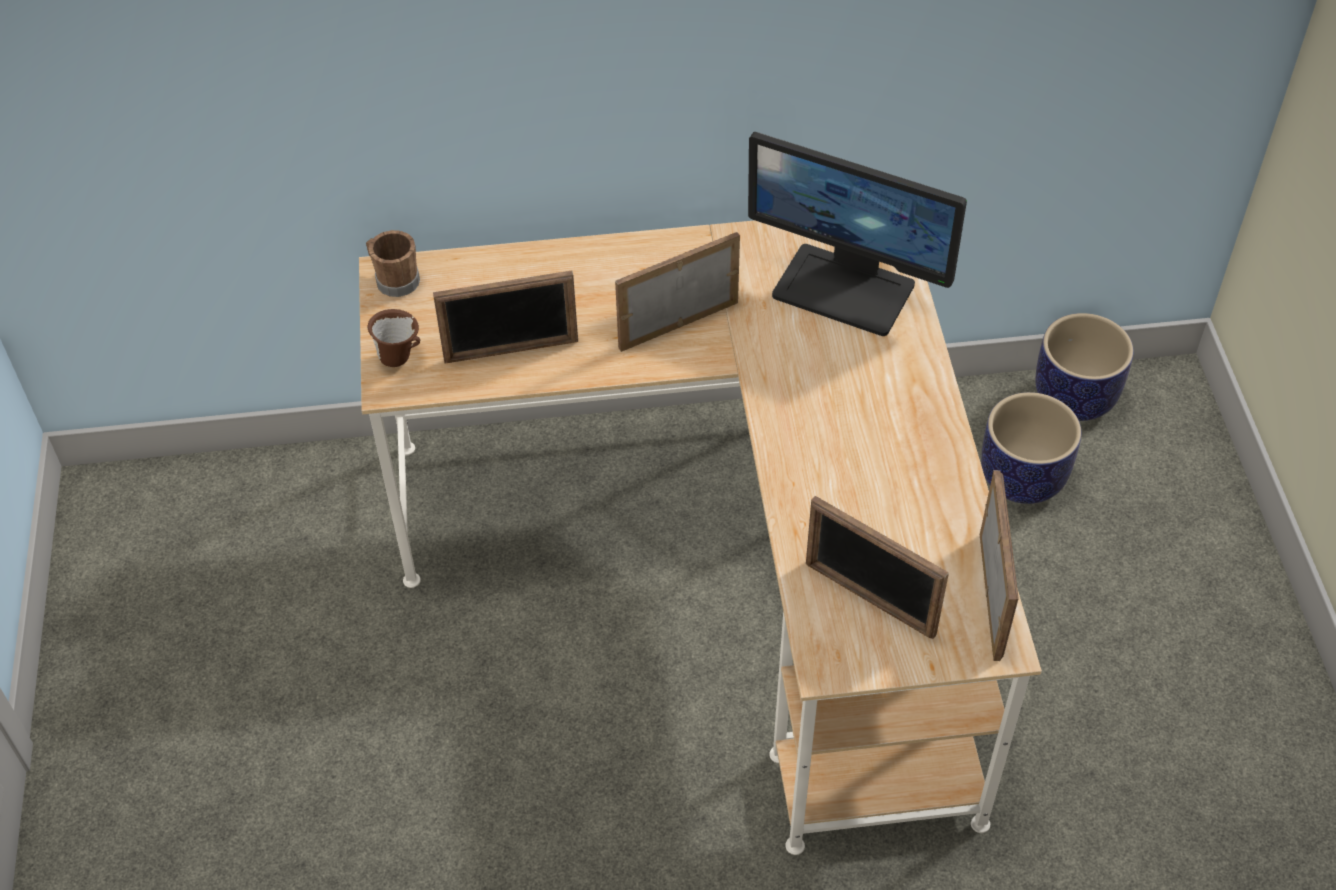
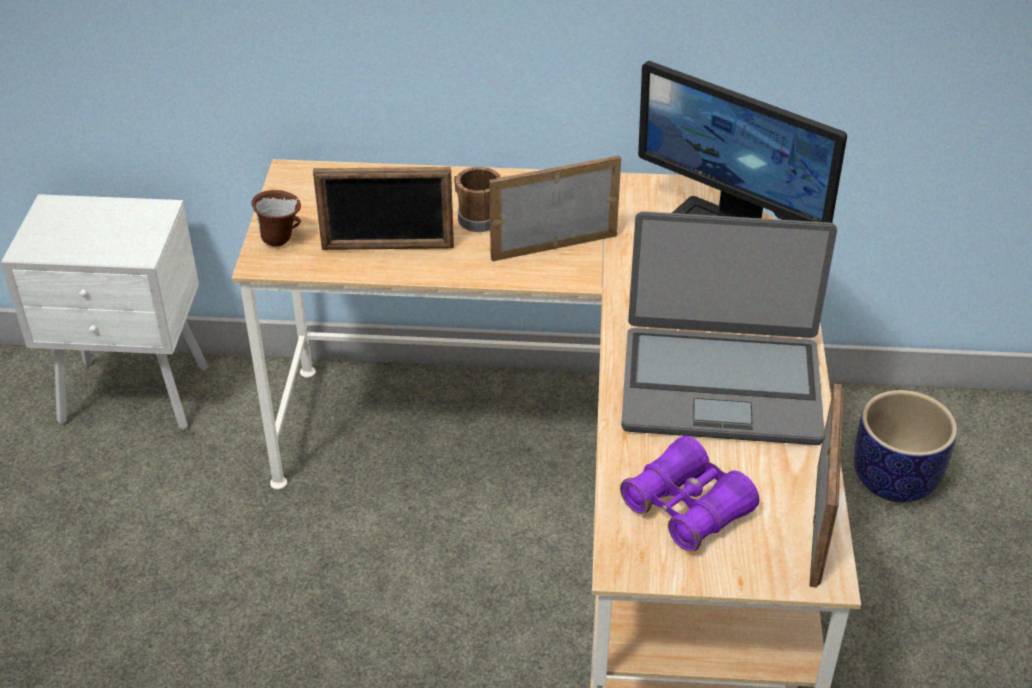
camera: 10 degrees right, 10 degrees down
brown mug [366,230,420,297] -> brown mug moved to [454,167,501,232]
picture frame [806,496,949,639] -> purple binoculars [620,436,759,552]
planter [1035,313,1134,421] -> none
none -> white nightstand [1,194,208,430]
none -> laptop [621,211,837,445]

